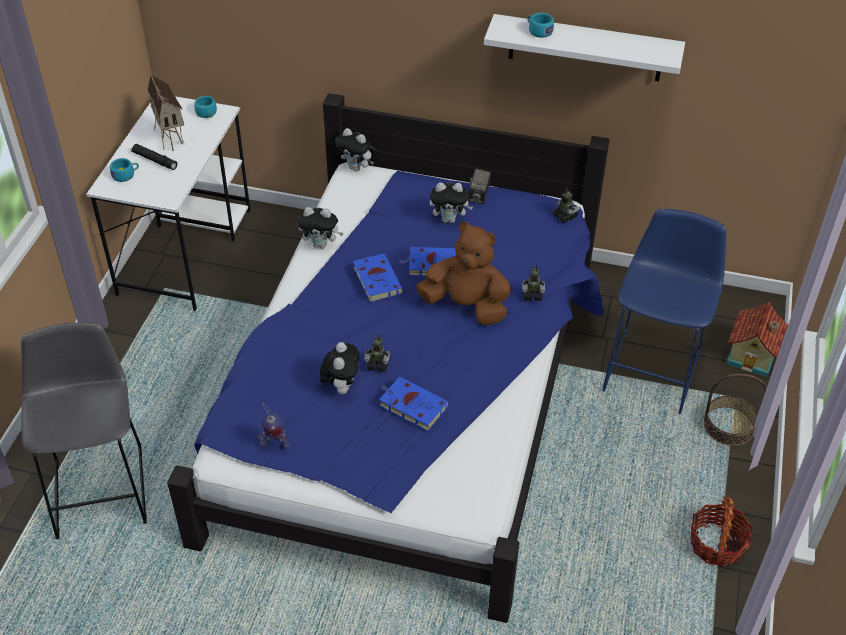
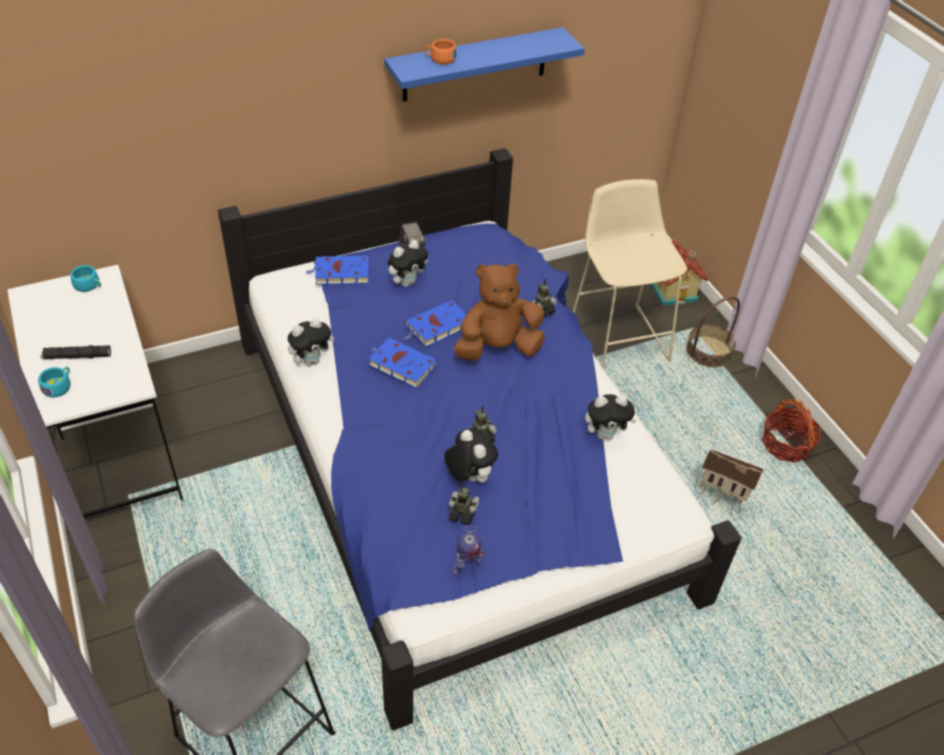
camera: 40 degrees left, 0 degrees up
toy house [148,73,184,151] -> toy house moved to [697,449,764,516]
plush toy [335,128,376,171] -> plush toy moved to [585,394,637,440]
blue book [379,377,449,431] -> blue book moved to [306,256,369,285]
white shelf [484,14,685,81] -> blue shelf [384,27,585,102]
turquoise cup [528,13,554,38] -> orange cup [425,39,456,64]
toy robot [553,187,580,223] -> toy robot moved to [449,485,479,525]
blue stool [602,209,726,414] -> beige stool [573,179,687,369]

